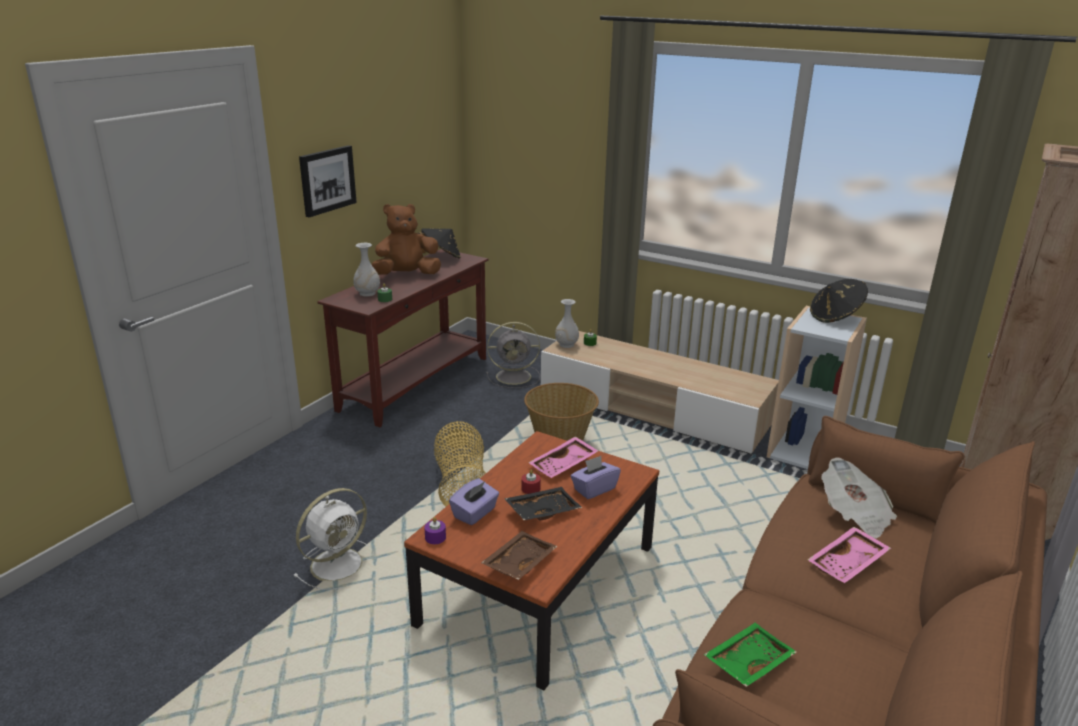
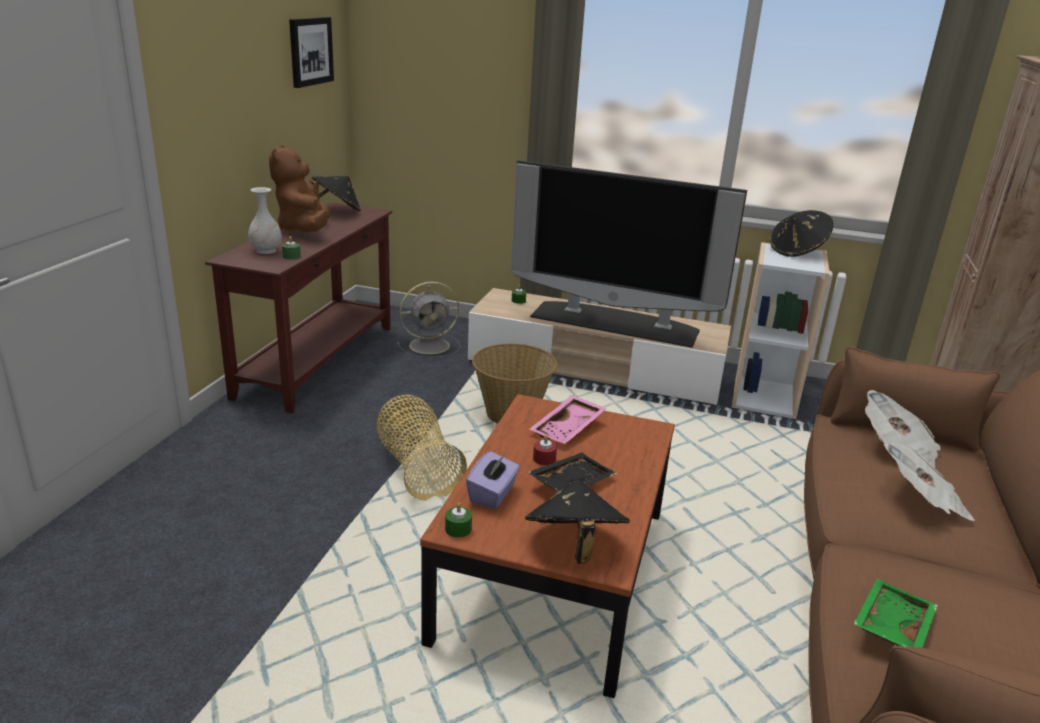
camera: 15 degrees left, 0 degrees up
white fan [293,488,368,590] -> none
picture [299,145,357,217] -> picture moved to [289,17,334,88]
brown plush toy [371,204,441,275] -> brown plush toy turned 60 degrees counterclockwise [269,145,330,232]
purple candle [424,517,446,544] -> green candle [445,503,472,538]
brown tray [481,531,558,580] -> black hat [525,479,630,564]
white vase [555,299,579,348] -> none
purple tissue box [571,456,621,499] -> none
pink tray [808,527,891,583] -> newspaper [884,442,975,521]
none -> television [511,160,747,348]

